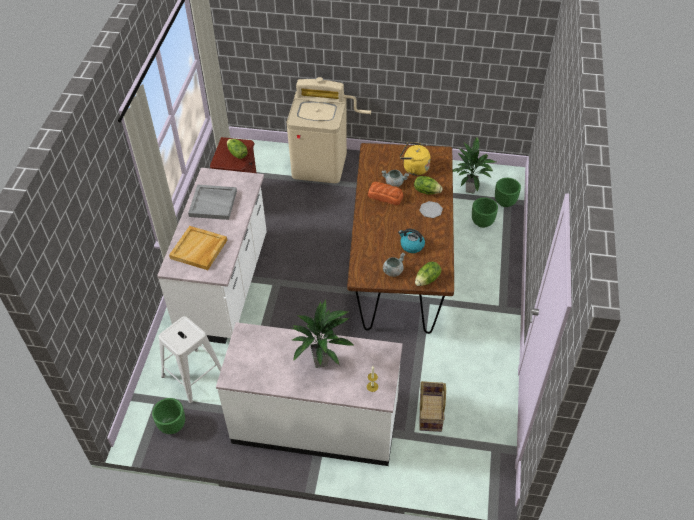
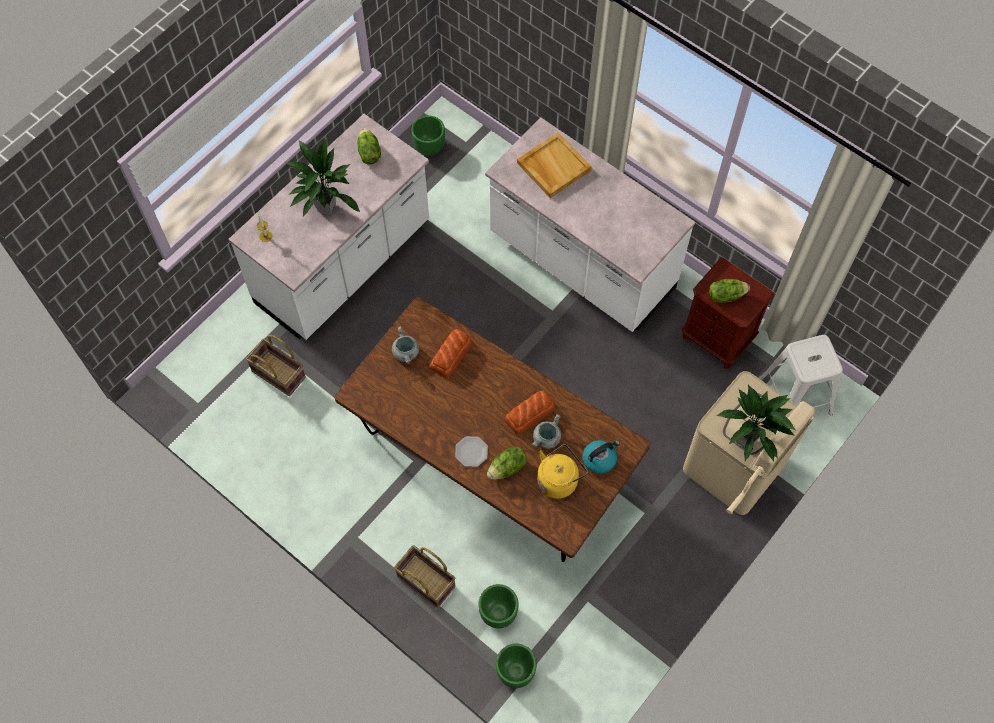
camera: 120 degrees right, 15 degrees up
white stool [158,316,222,404] -> white stool moved to [758,335,843,415]
grey tray [188,185,237,220] -> none
kettle [398,229,425,253] -> kettle moved to [582,440,620,474]
lettuce [415,262,441,286] -> lettuce moved to [357,129,381,164]
potted plant [453,136,496,193] -> potted plant moved to [717,385,796,461]
none -> basket [394,545,456,608]
none -> bread [430,329,472,377]

